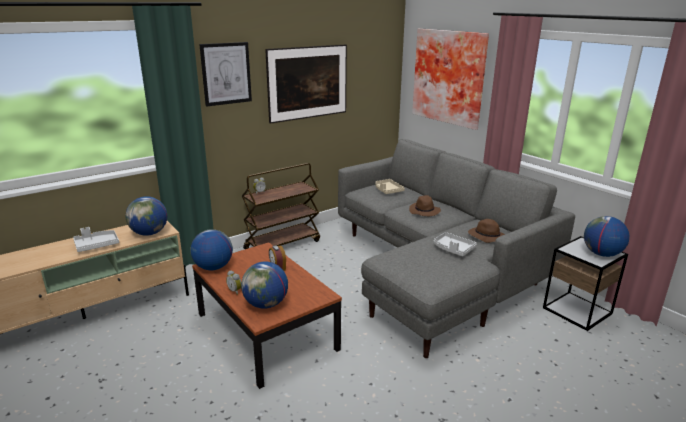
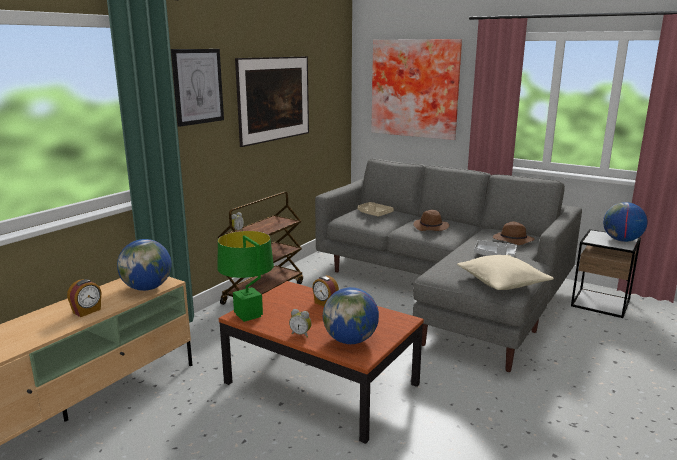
camera: 20 degrees left, 5 degrees down
grey tray [73,227,119,252] -> alarm clock [67,279,101,317]
globe [190,229,233,270] -> green table lamp [217,231,274,322]
none -> beige pillow [457,255,554,290]

